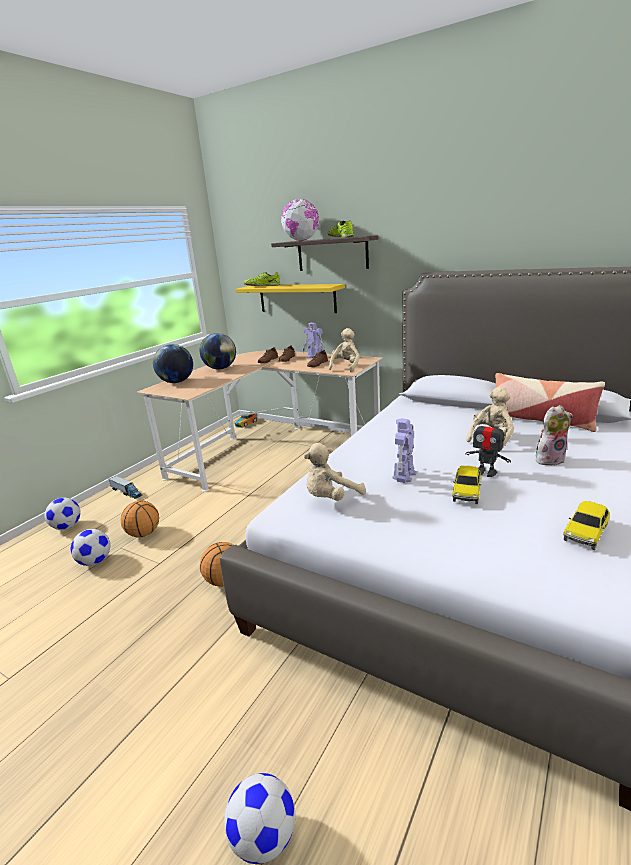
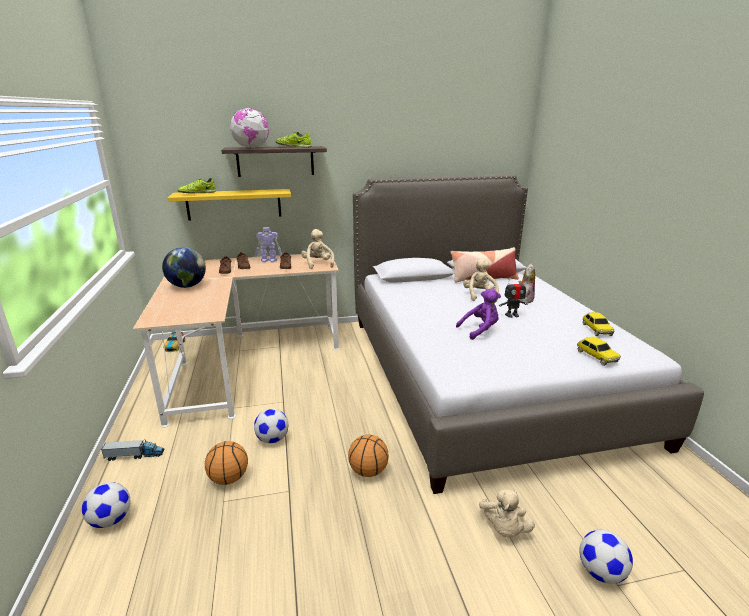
camera: 45 degrees left, 0 degrees up
football [71,529,110,566] -> football moved to [254,408,288,444]
globe [153,344,193,383] -> none
beige plush toy [304,443,366,501] -> beige plush toy moved to [479,489,535,537]
toy robot [393,418,417,483] -> purple plush toy [456,288,501,340]
toy car [452,466,481,504] -> toy car moved to [577,337,621,366]

